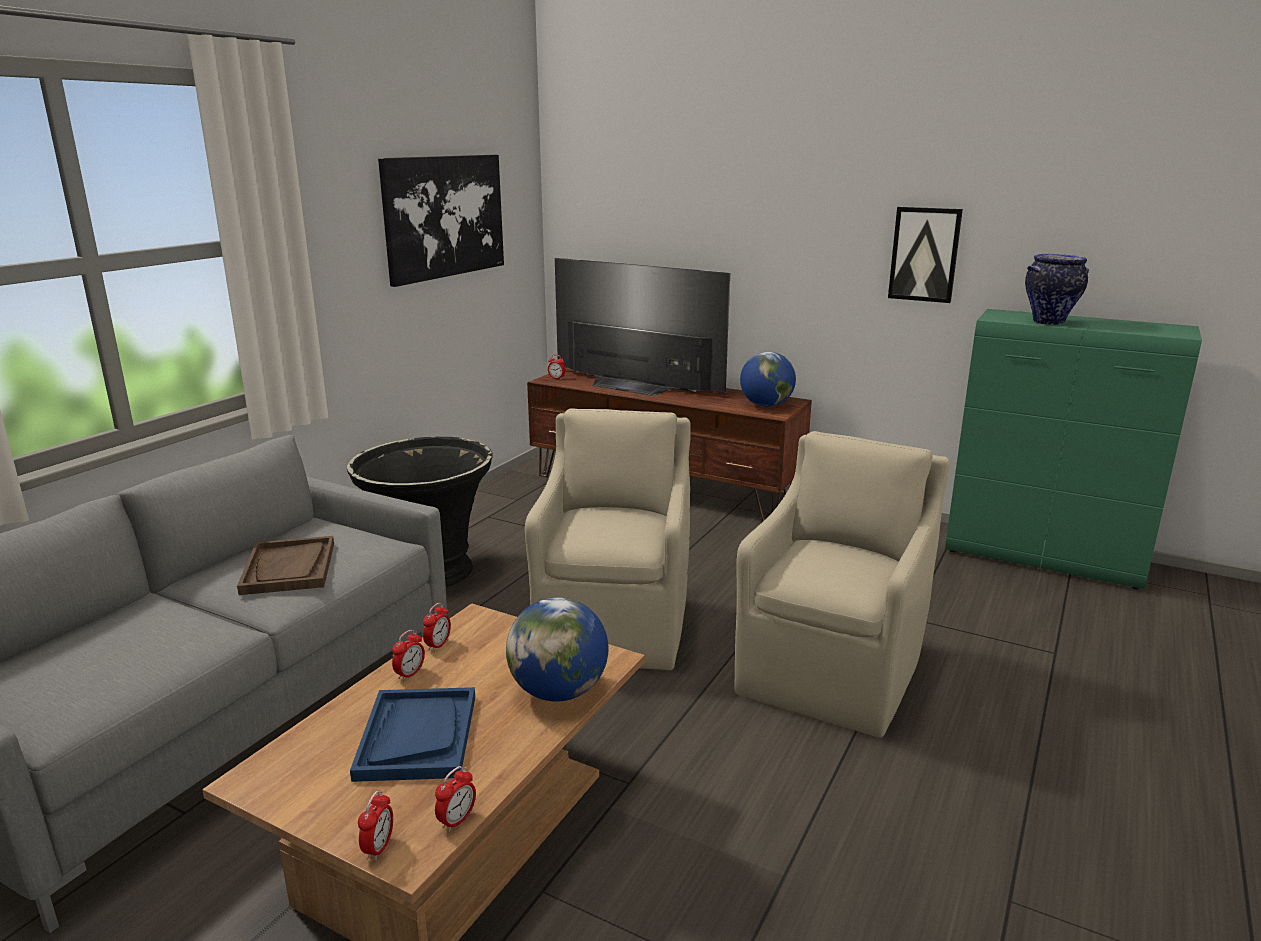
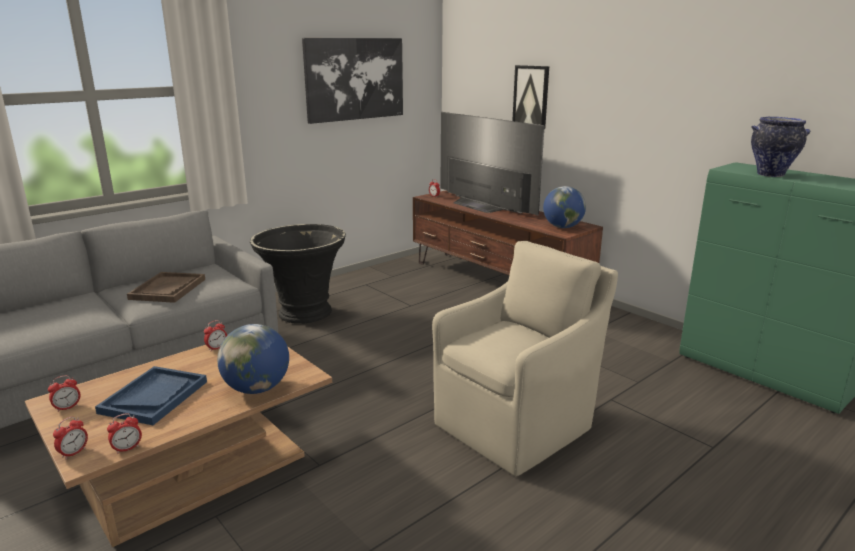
camera: 20 degrees right, 0 degrees up
alarm clock [392,630,425,681] -> alarm clock moved to [48,375,81,412]
beige armchair [525,408,691,670] -> none
picture [888,207,963,303] -> picture moved to [512,65,549,129]

